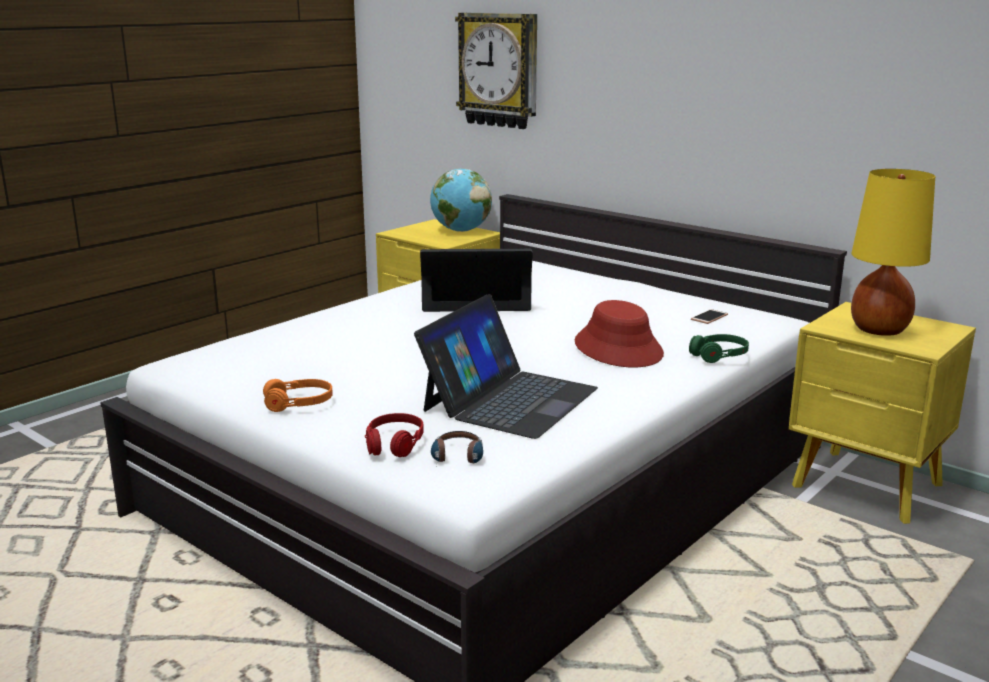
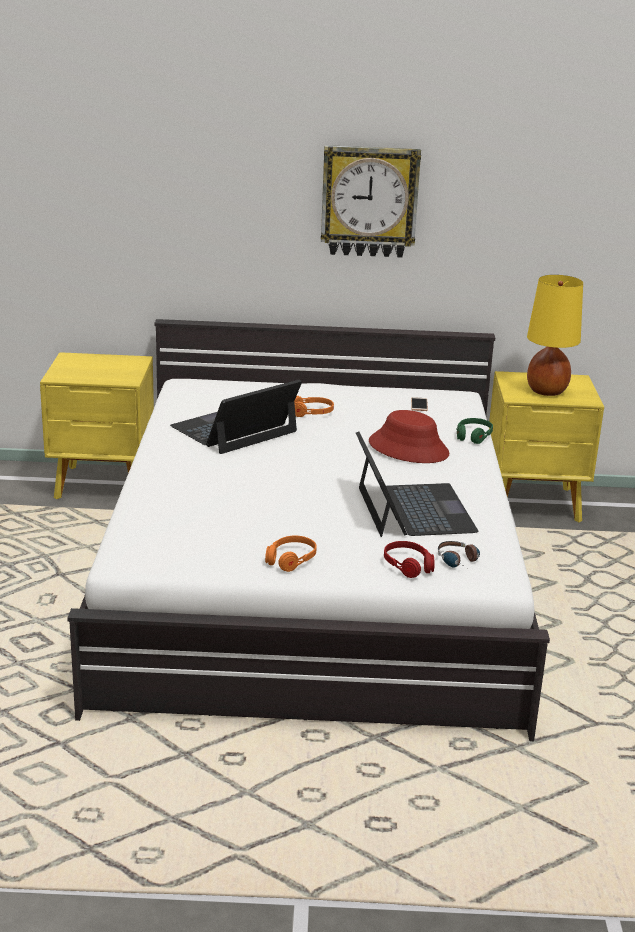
camera: 40 degrees left, 5 degrees up
globe [430,168,492,232] -> none
wall clock [455,12,537,129] -> wall clock moved to [321,145,421,258]
none -> orange headphones [294,396,334,417]

